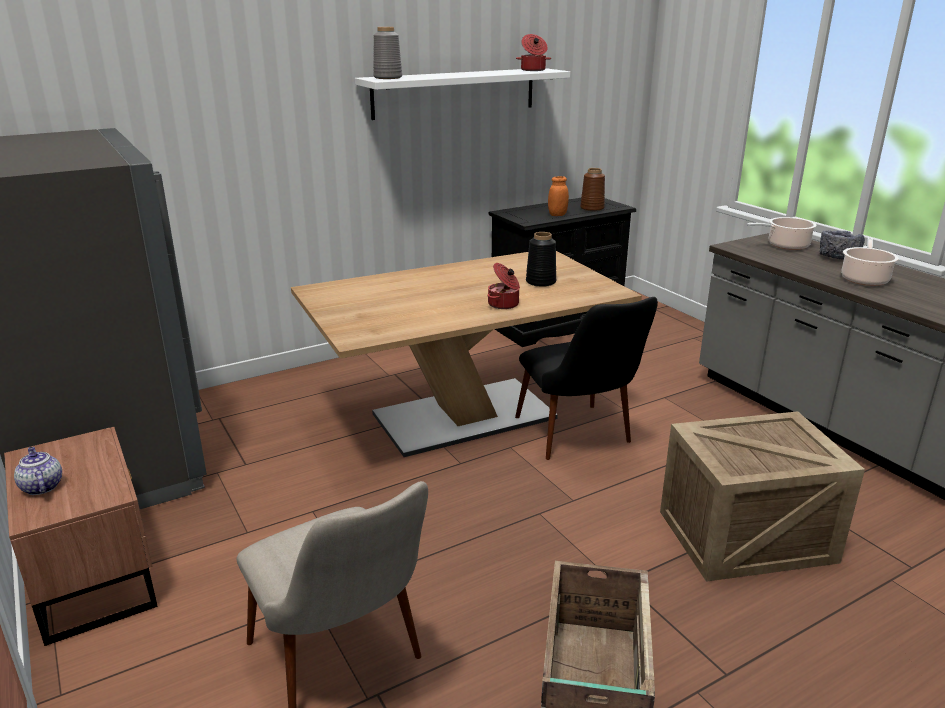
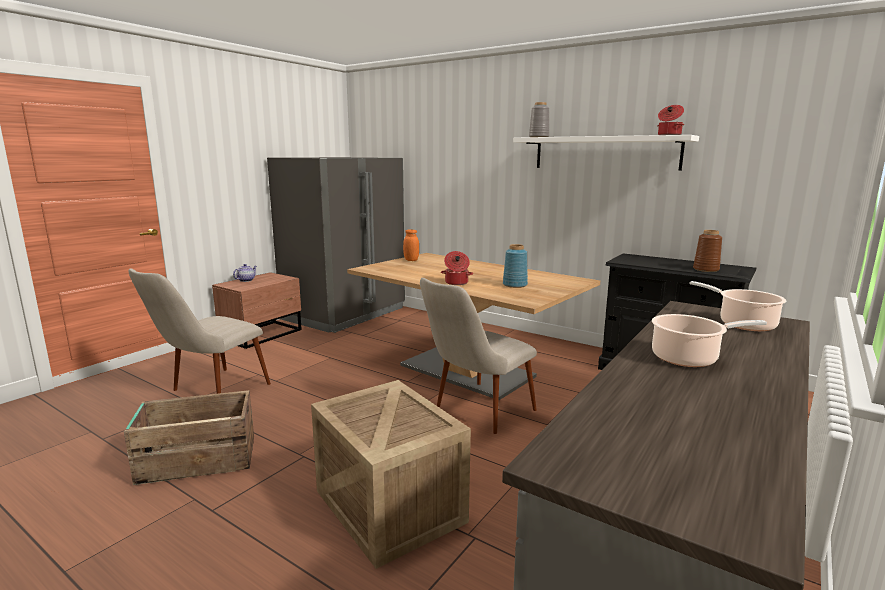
camera: 65 degrees right, 10 degrees down
black chair [515,297,658,460] -> beige chair [420,278,537,434]
black vase [526,232,556,287] -> blue vase [503,244,528,288]
orange jar [548,176,569,216] -> orange jar moved to [403,229,419,261]
grey bowl [820,231,865,260] -> none

